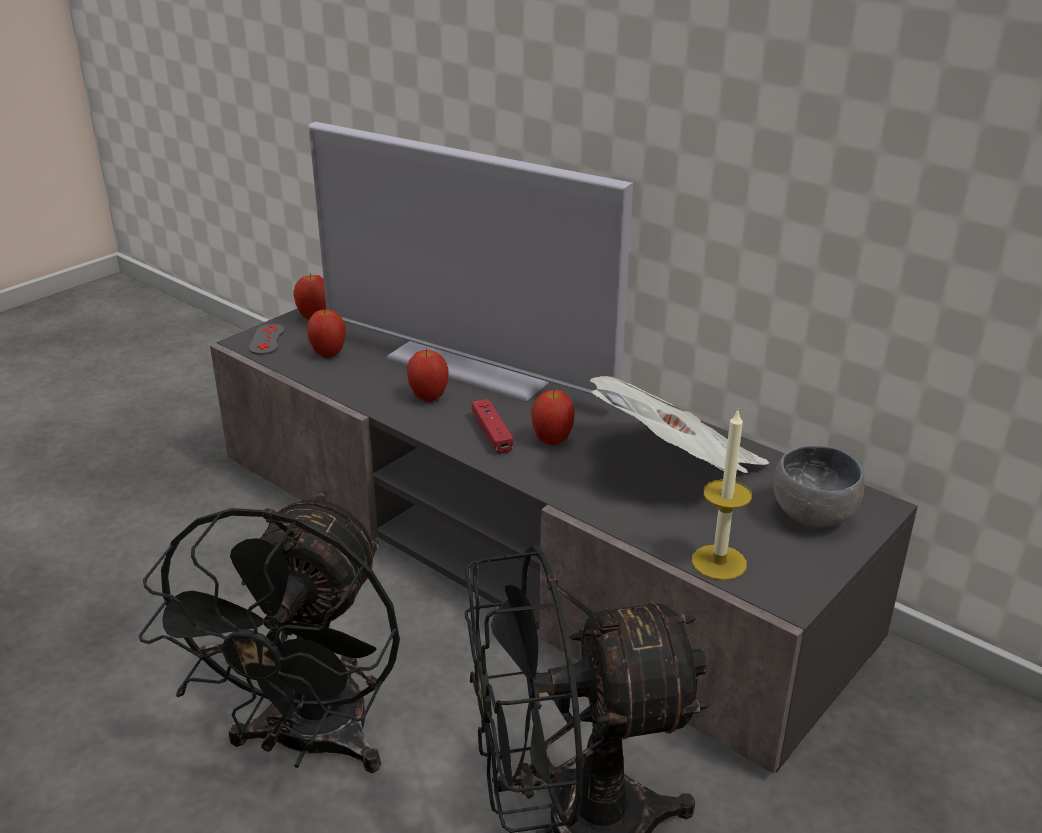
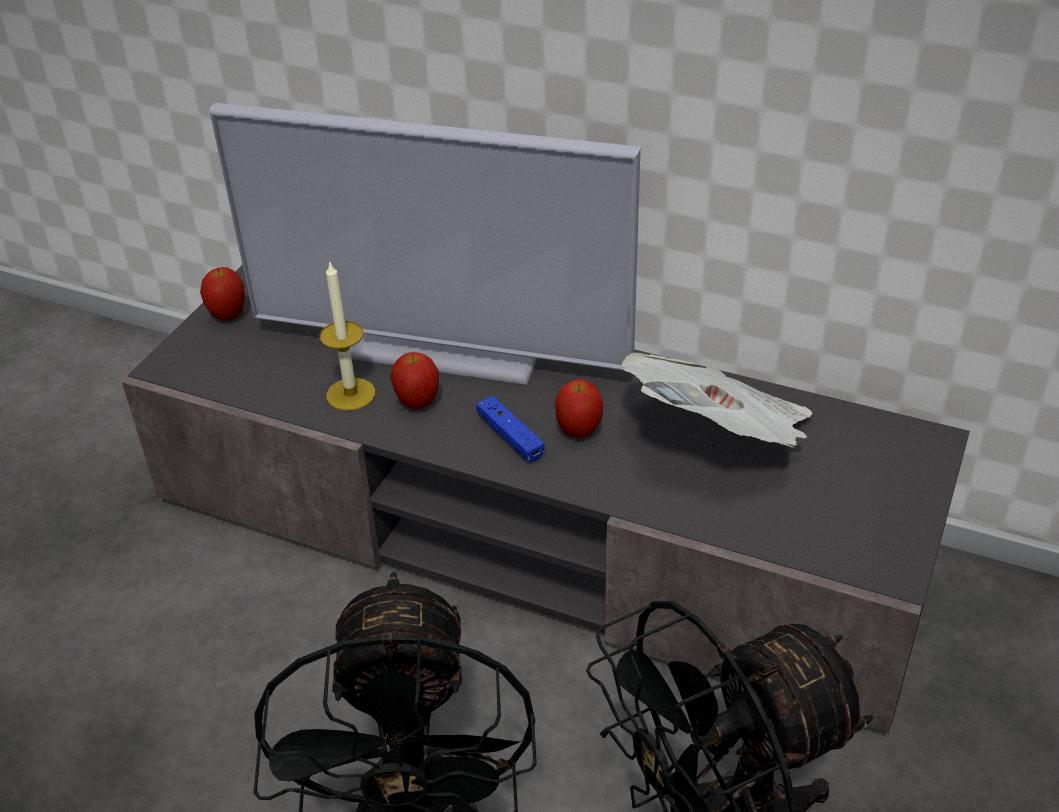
camera: 15 degrees left, 10 degrees up
grey game controller [249,324,285,355] -> none
apple [307,309,346,358] -> none
red game controller [472,399,514,454] -> blue game controller [476,396,545,462]
candle [692,408,752,580] -> candle moved to [320,263,375,411]
grey bowl [774,445,865,527] -> none

